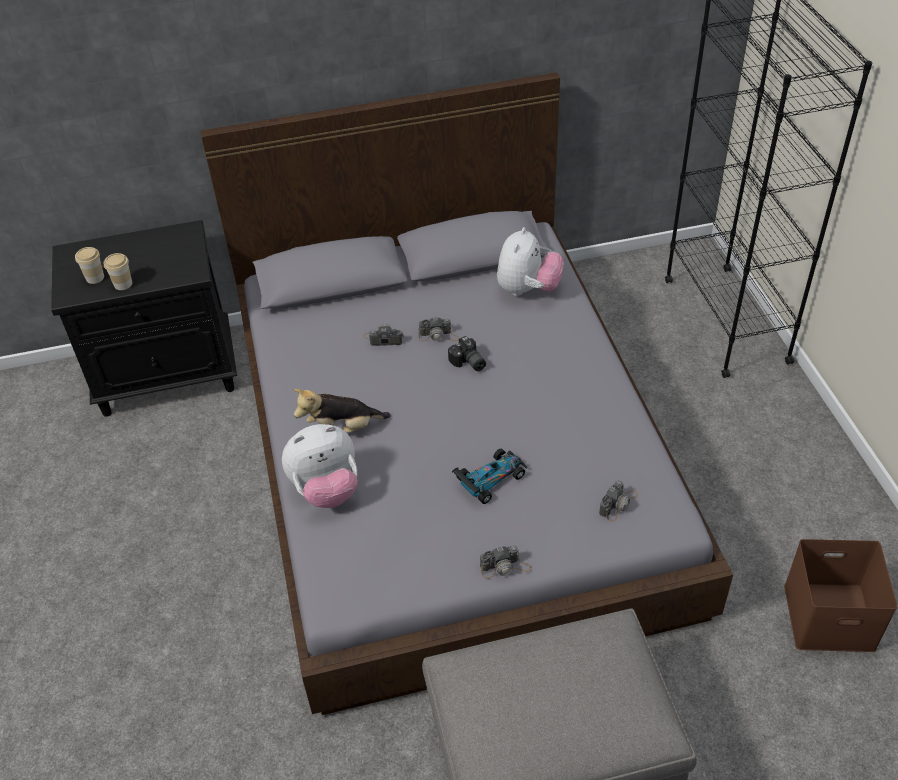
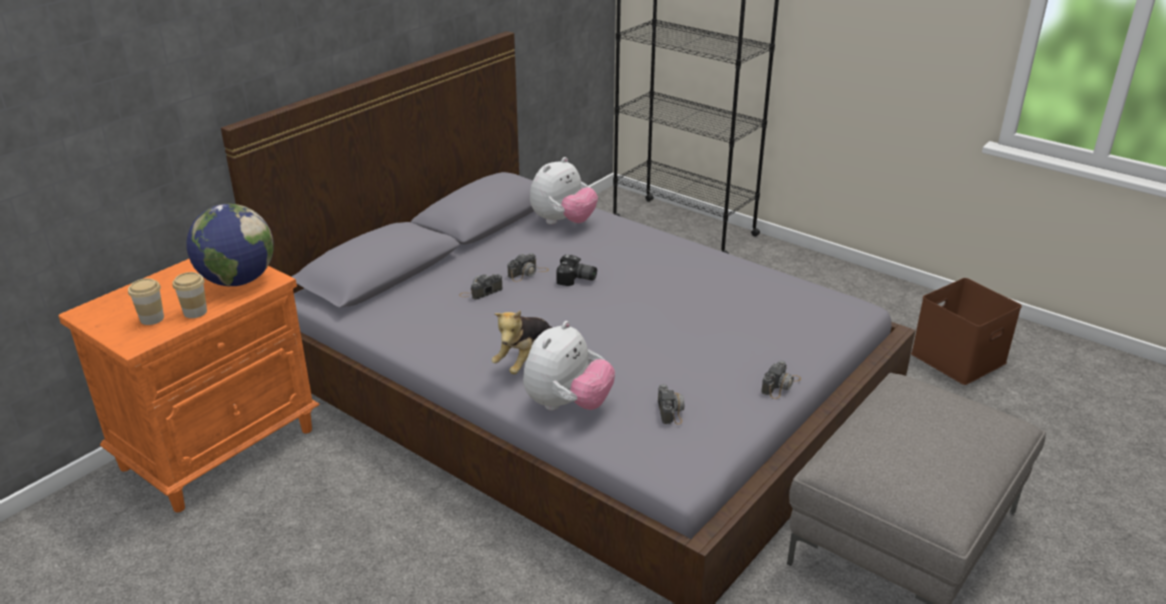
camera: 40 degrees left, 15 degrees down
black nightstand [51,220,237,417] -> orange nightstand [58,259,320,513]
toy car [452,449,527,504] -> none
plush toy [497,227,564,296] -> plush toy turned 60 degrees clockwise [530,157,598,224]
camera [599,480,638,522] -> camera moved to [658,384,684,424]
none -> globe [186,204,274,286]

